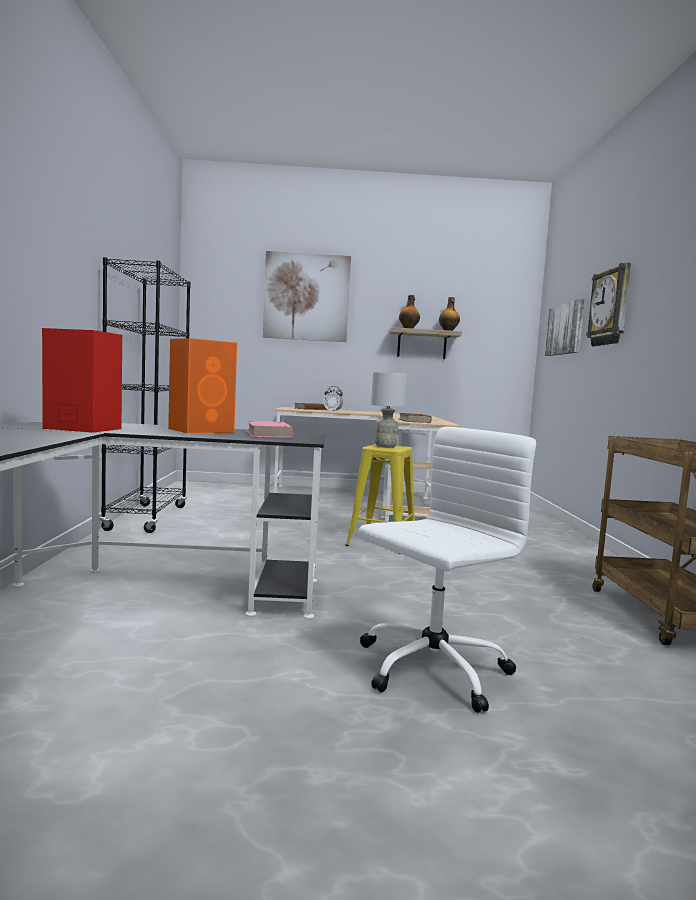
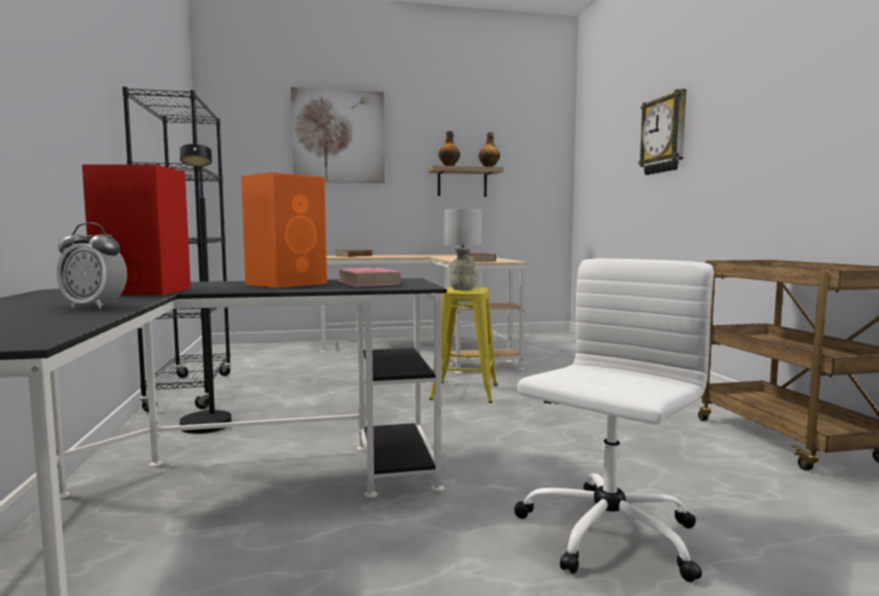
camera: 10 degrees left, 0 degrees up
alarm clock [323,386,343,412] -> alarm clock moved to [56,222,127,309]
picture [545,299,585,356] -> none
none -> black floor lamp [180,144,231,434]

